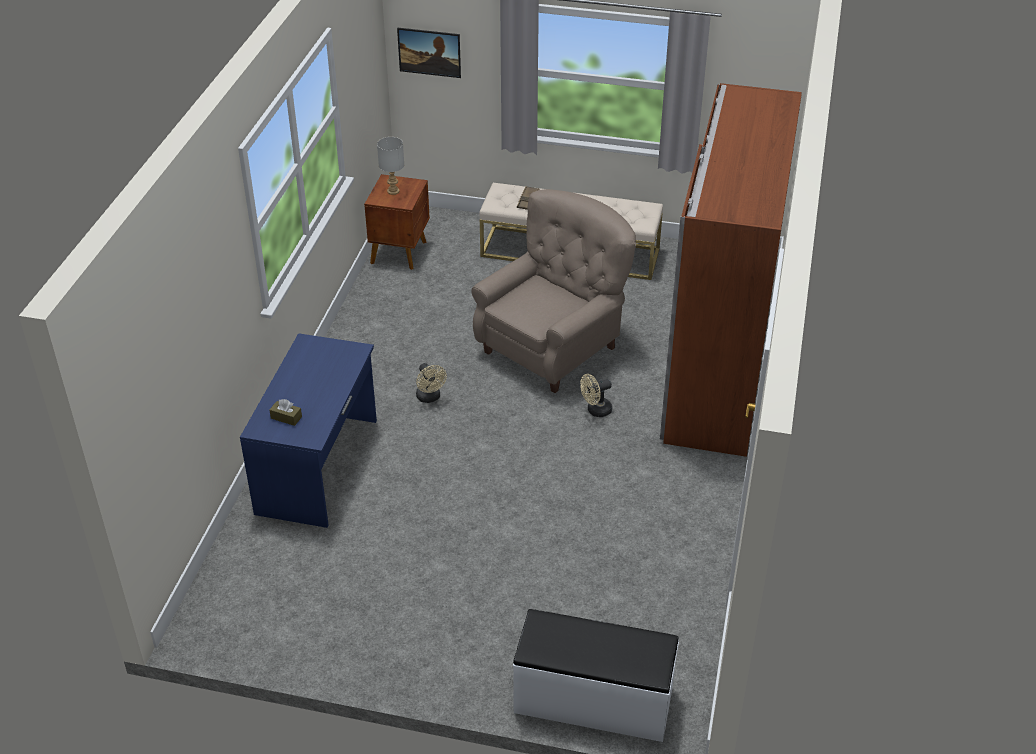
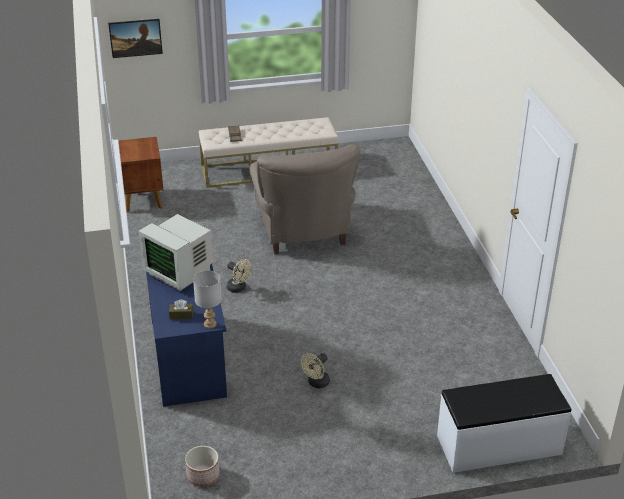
camera: 25 degrees left, 5 degrees down
grey table lamp [377,137,404,195] -> grey table lamp moved to [193,271,222,329]
beige armchair [471,189,636,393] -> beige armchair turned 150 degrees clockwise [249,144,360,254]
beige fan [580,374,612,417] -> beige fan moved to [301,353,330,388]
brown wardrobe [660,83,802,457] -> none
none -> monitor [139,214,213,291]
none -> planter [185,446,220,486]

